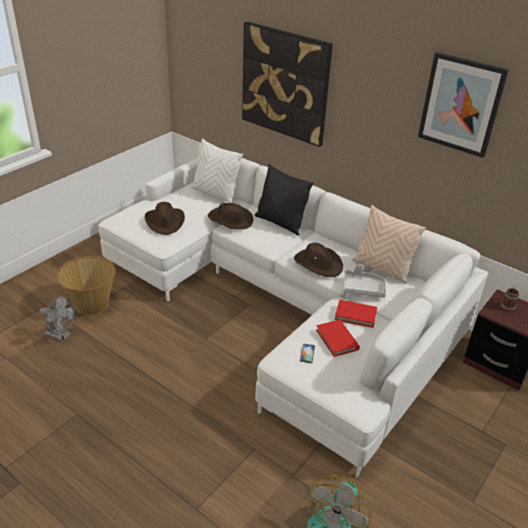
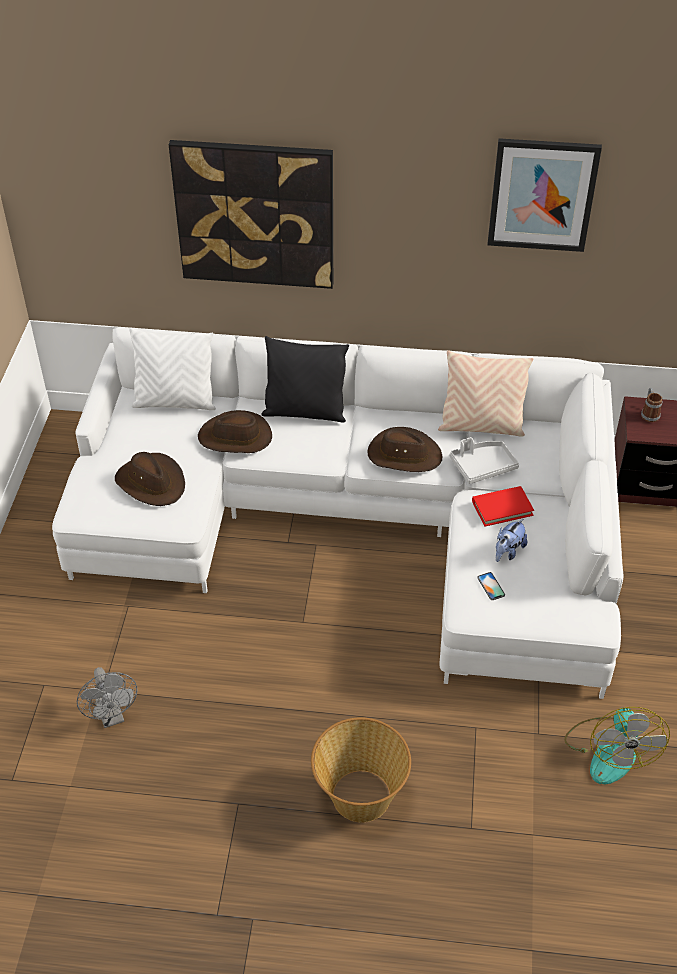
camera: 30 degrees left, 10 degrees up
grey fan [39,295,75,342] -> grey fan turned 75 degrees clockwise [77,667,138,728]
basket [56,256,115,315] -> basket moved to [311,717,411,823]
red book [316,320,360,357] -> plush toy [496,519,527,562]

